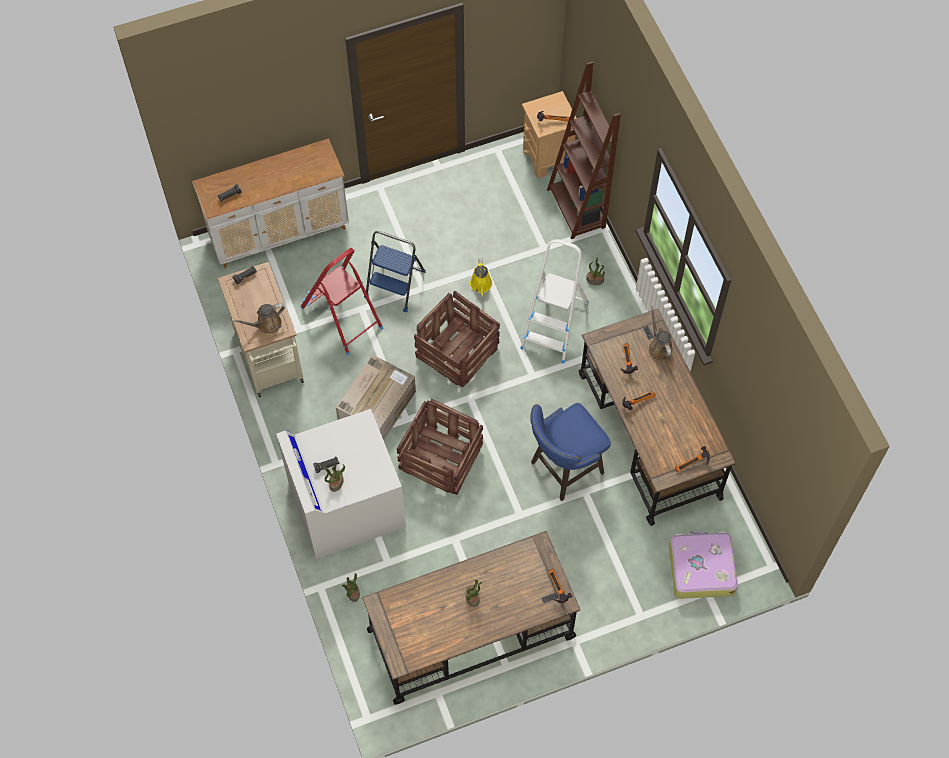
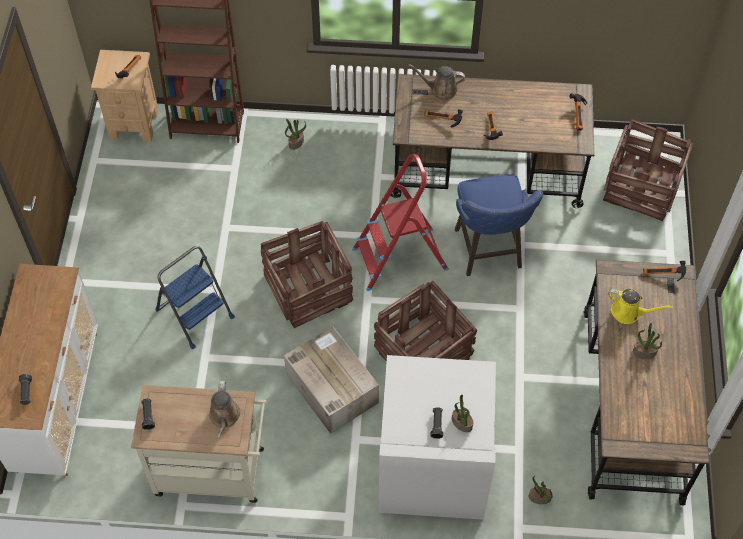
camera: 65 degrees left, 5 degrees down
red step ladder [300,248,384,356] -> red step ladder moved to [352,154,449,291]
yellow watering can [470,259,492,297] -> yellow watering can moved to [608,288,673,324]
white step ladder [520,239,589,364] -> none
suitcase [669,531,738,599] -> crate [603,119,693,221]

